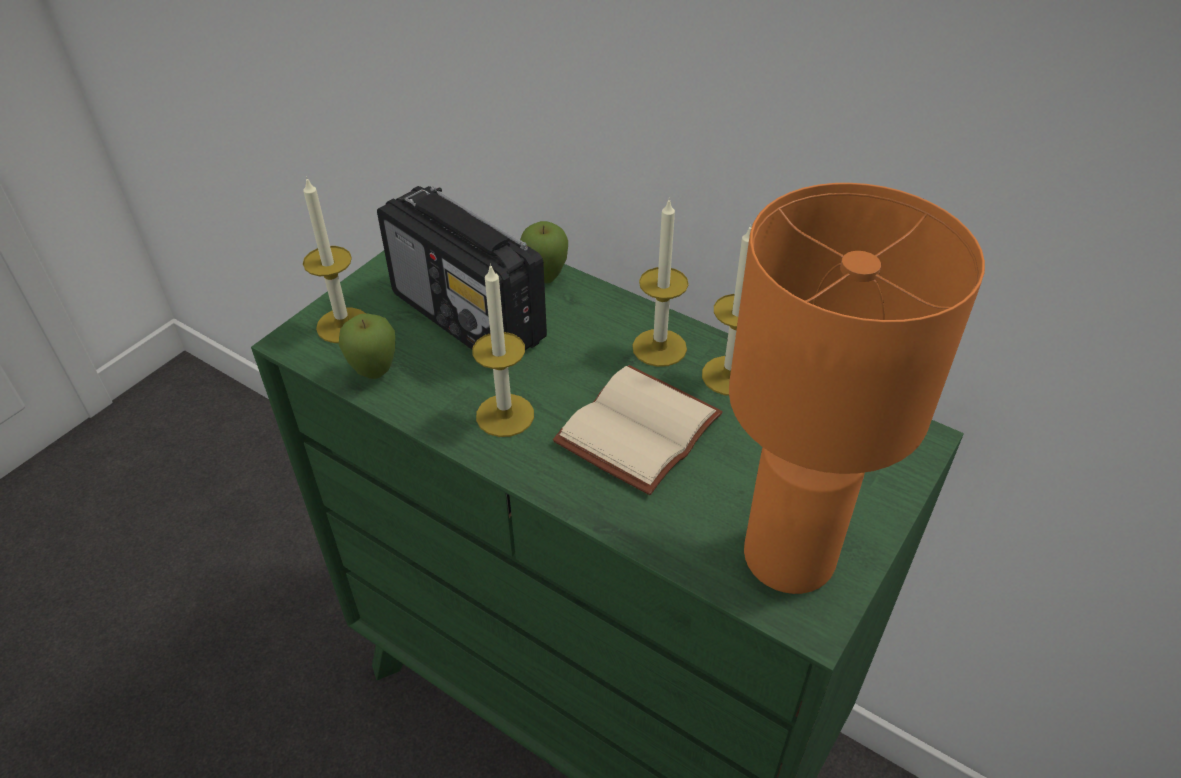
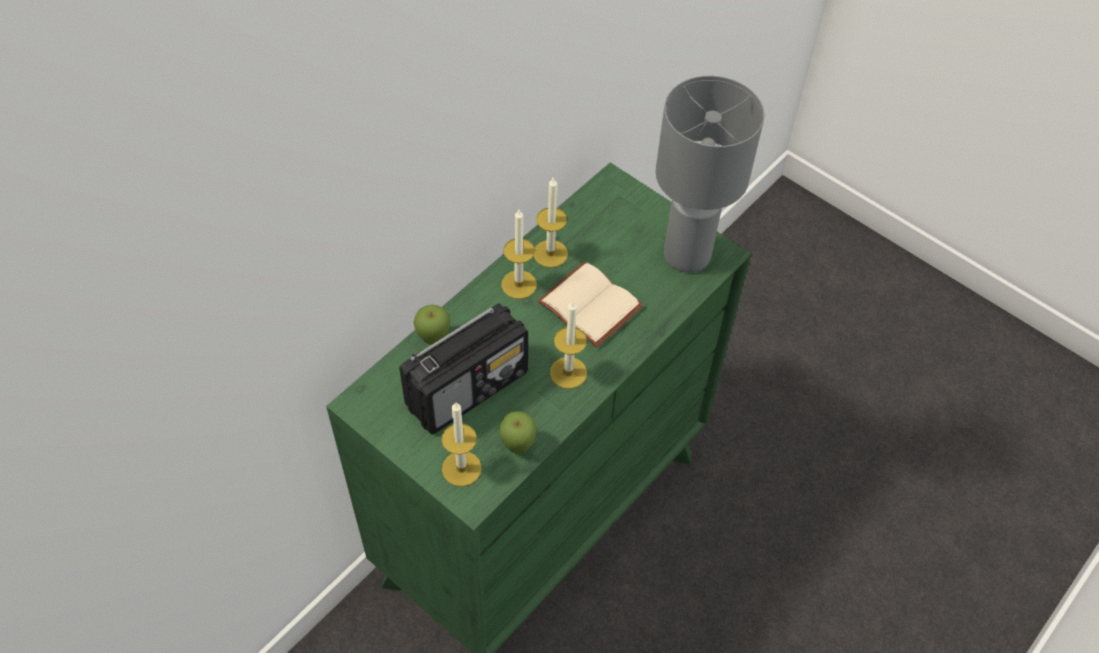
camera: 85 degrees left, 10 degrees up
orange table lamp [729,183,985,594] -> grey table lamp [656,76,764,273]

